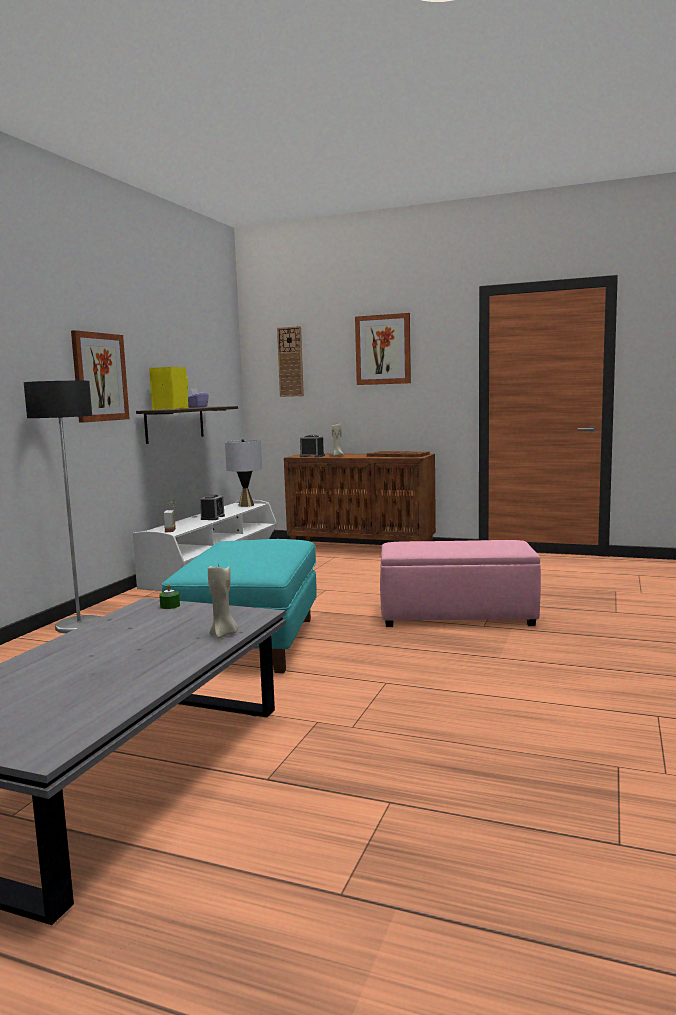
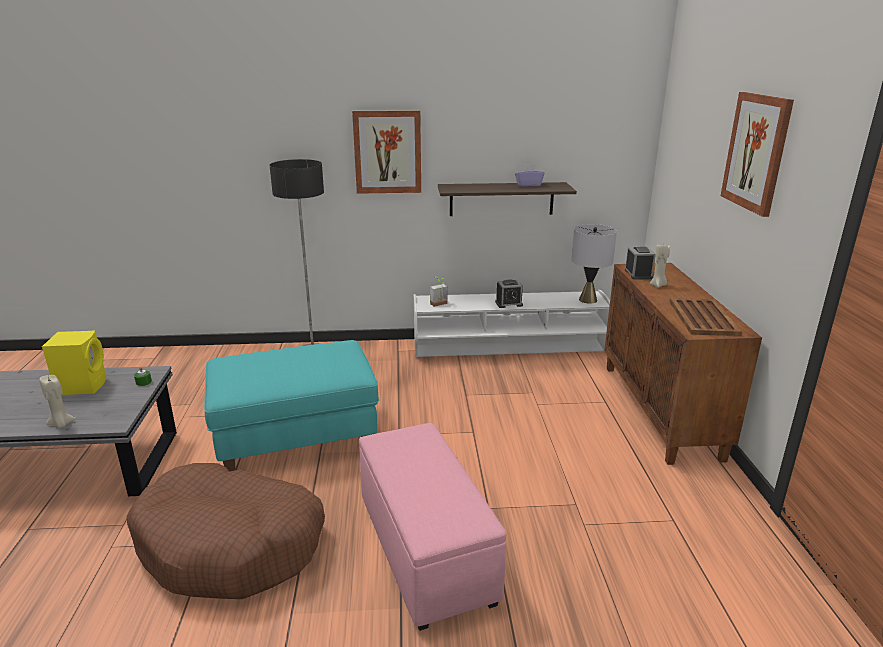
camera: 65 degrees right, 15 degrees up
yellow speaker [149,367,188,410] -> yellow speaker moved to [42,330,107,395]
wall clock [277,326,304,397] -> none
none -> brown dog bed [127,463,325,599]

